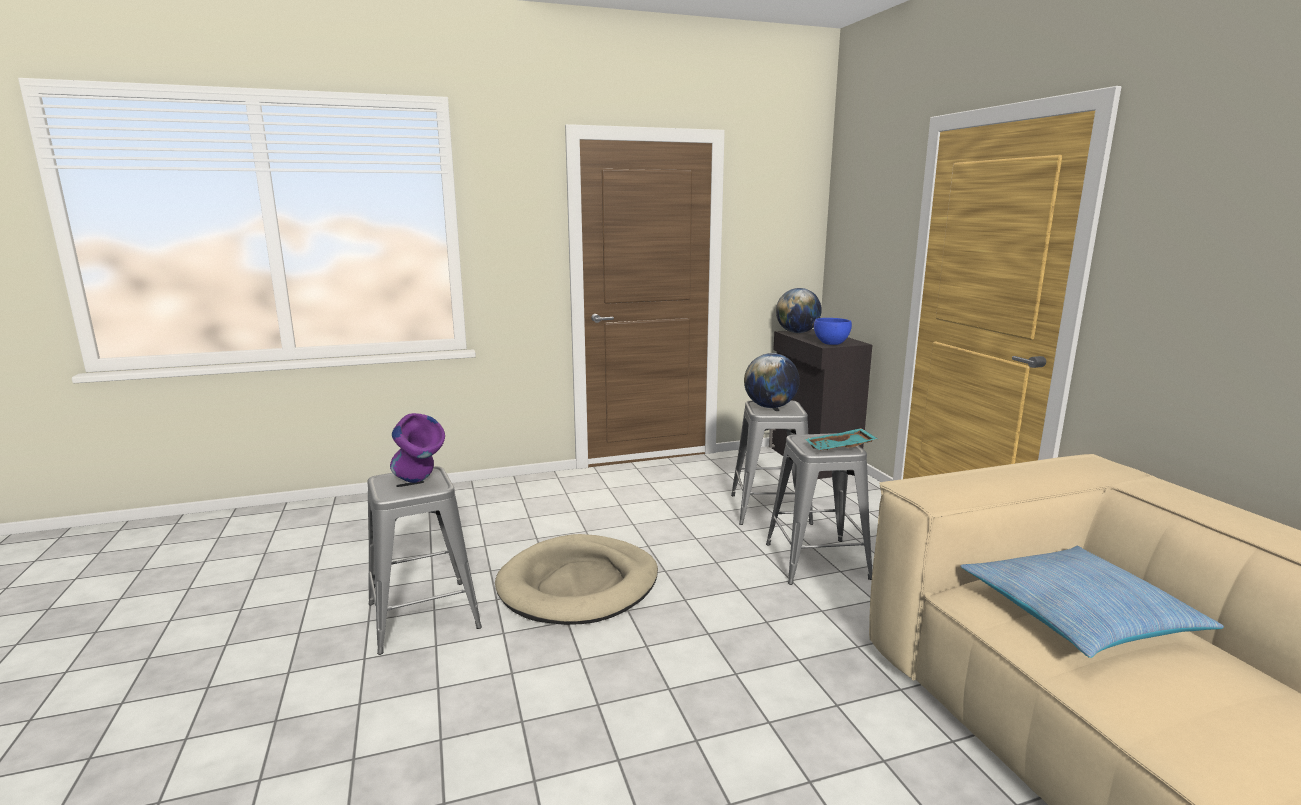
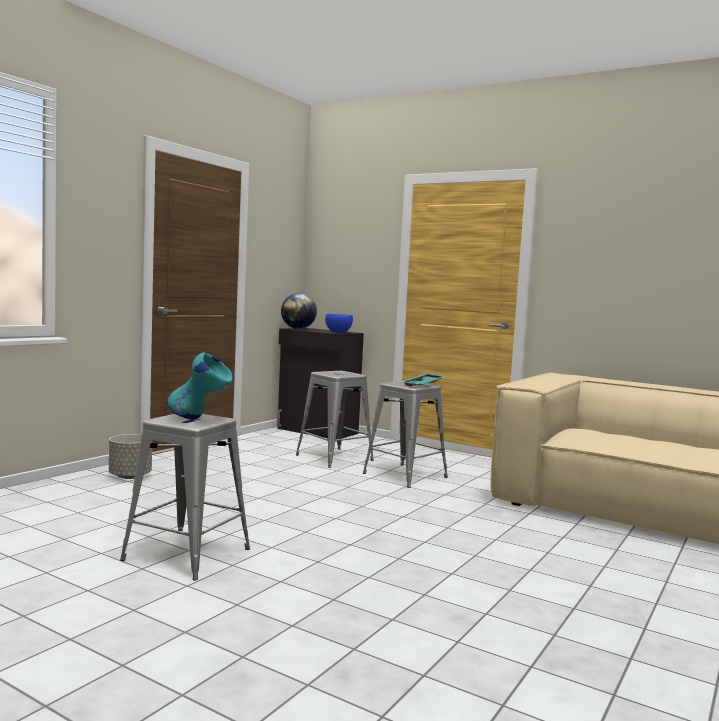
camera: 40 degrees left, 10 degrees down
purple vase [390,413,445,483] -> turquoise vase [167,353,233,420]
beige dog bed [495,534,658,625] -> none
globe [744,353,800,408] -> none
pillow [960,546,1224,658] -> none
none -> grey planter [109,434,152,479]

